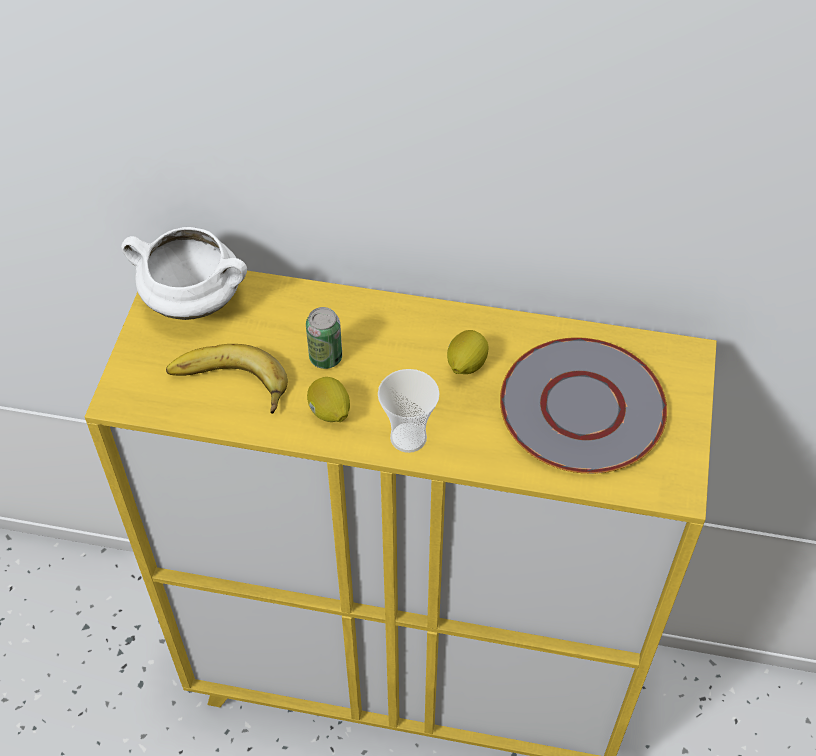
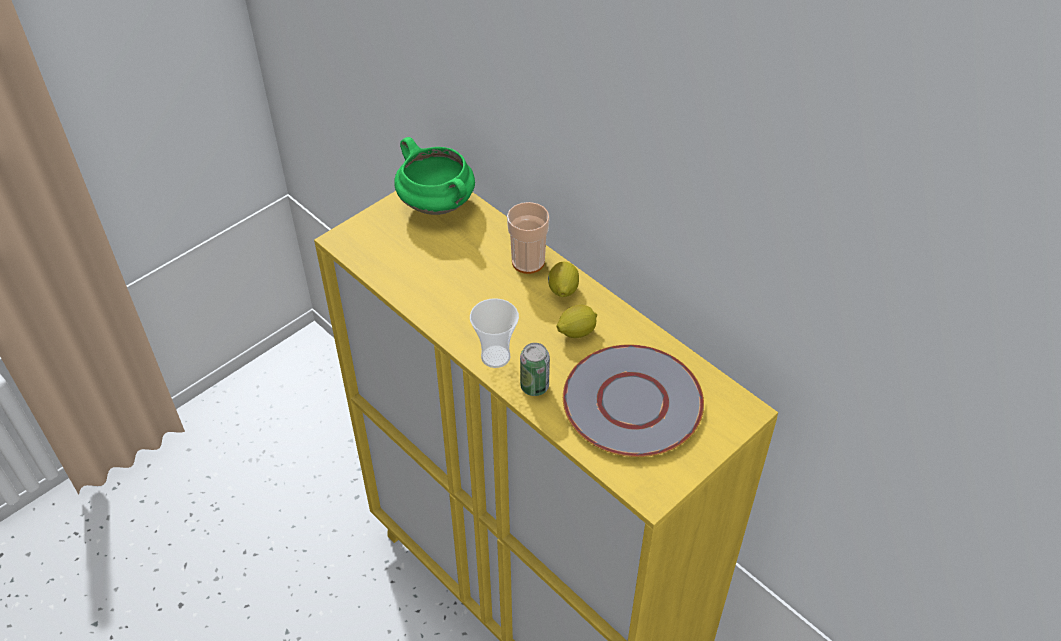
camera: 35 degrees right, 5 degrees down
white cooking pot [121,227,247,320] -> green cooking pot [394,137,475,215]
banana [166,344,288,414] -> none
can [306,307,342,369] -> can moved to [520,343,550,396]
lemon [307,377,350,422] -> lemon moved to [548,262,579,297]
none -> cup [507,202,550,274]

